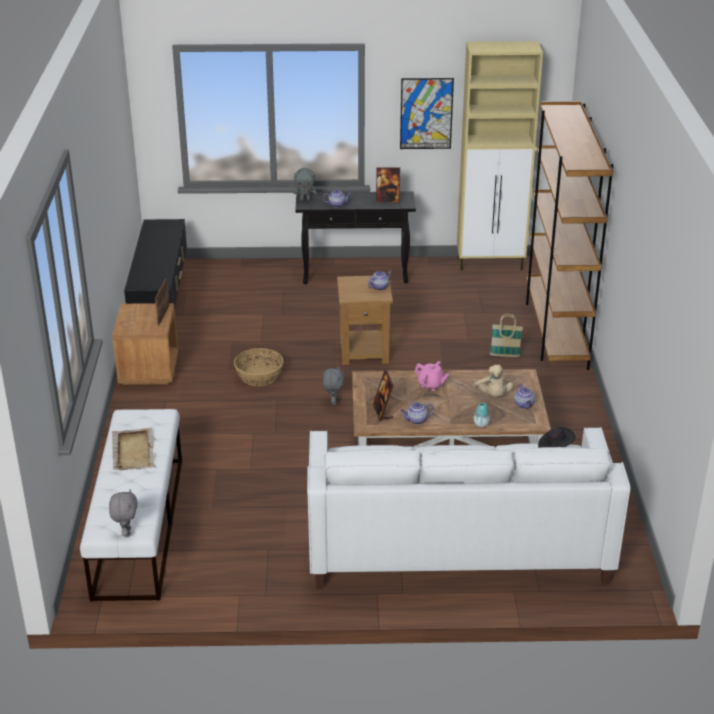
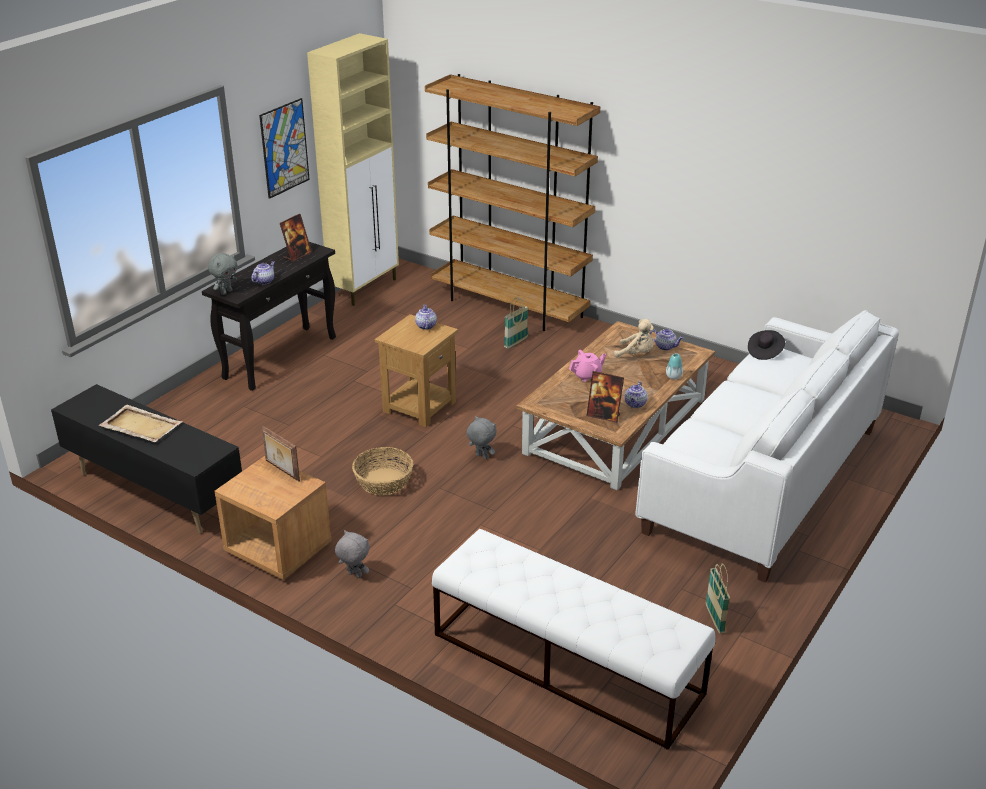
camera: 55 degrees left, 0 degrees up
grey plush toy [109,489,138,537] -> grey plush toy moved to [335,530,370,578]
beige tray [112,428,155,470] -> beige tray moved to [99,405,183,442]
none -> basket [706,563,730,634]

